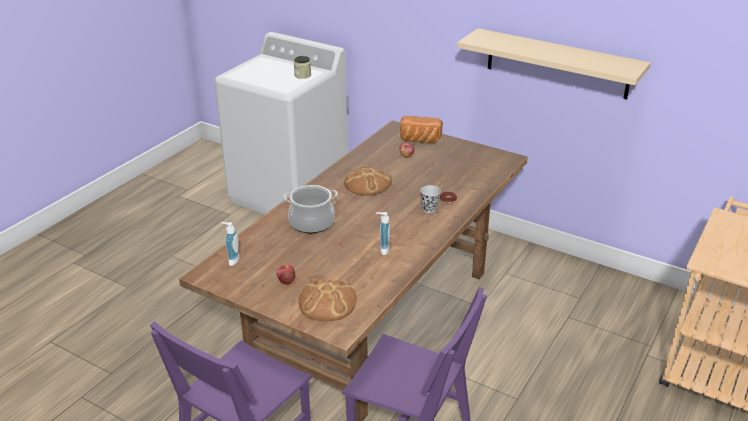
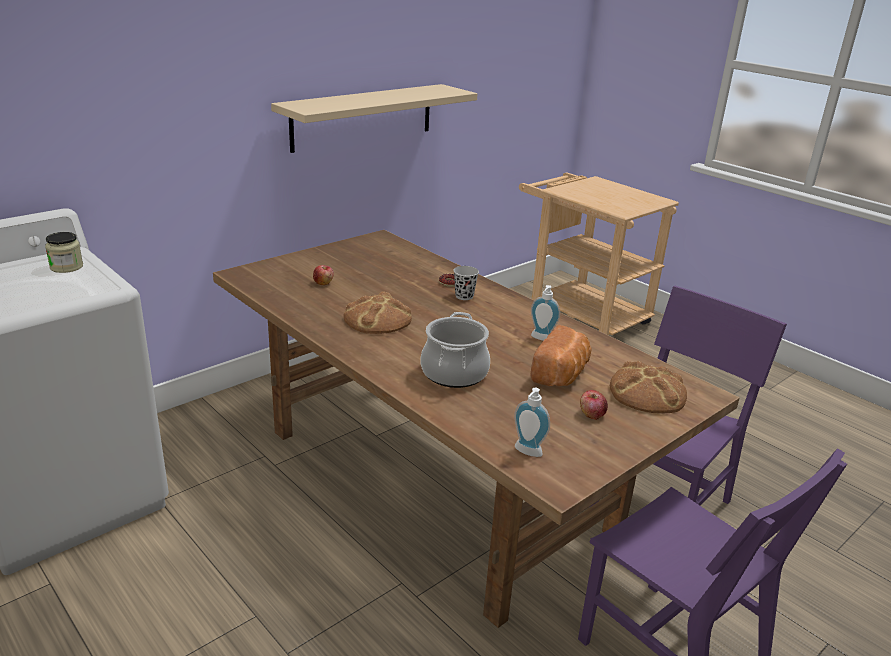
camera: 75 degrees left, 5 degrees down
bread [400,116,443,143] -> bread moved to [531,325,592,386]

